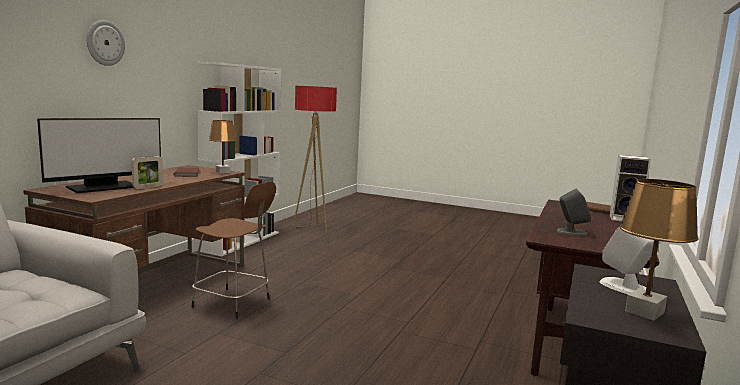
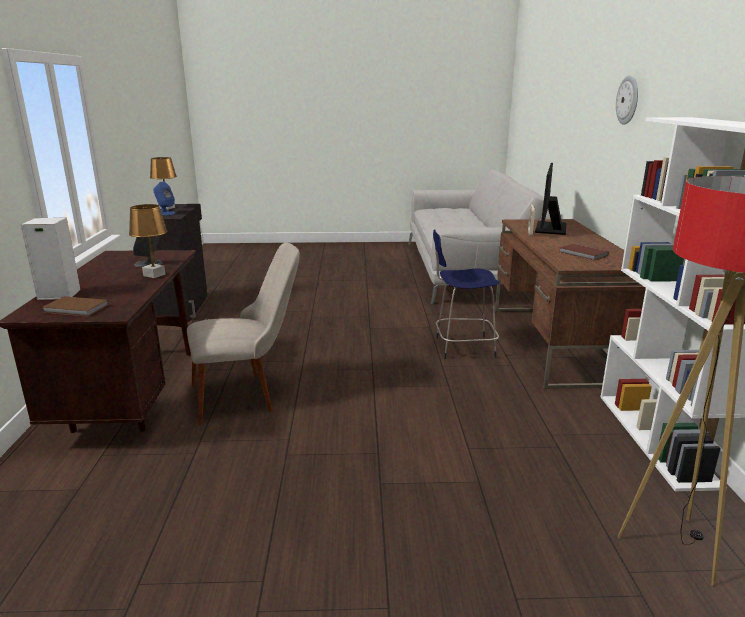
camera: 155 degrees right, 10 degrees up
brown stool [191,181,276,319] -> blue stool [433,229,499,359]
brown table lamp [209,120,237,174] -> brown table lamp moved to [129,204,168,278]
white speaker [599,227,659,294] -> blue speaker [153,182,176,215]
none -> beige chair [187,243,300,425]

